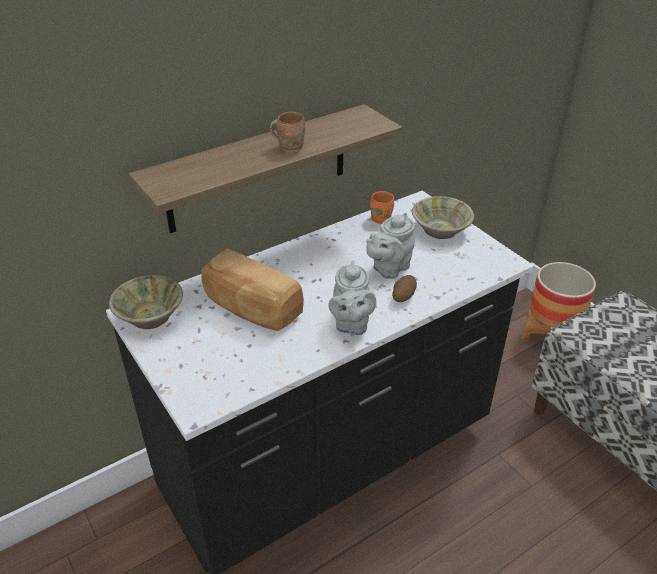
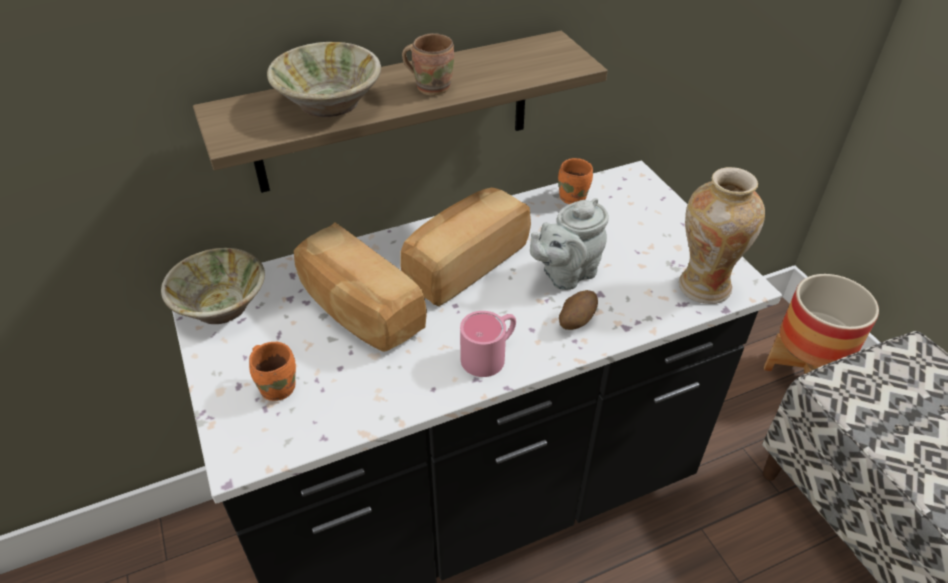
camera: 10 degrees right, 5 degrees up
grey teapot [328,260,376,335] -> pink mug [460,311,516,377]
beige bowl [412,196,474,239] -> beige bowl moved to [267,42,381,117]
none -> orange mug [249,342,296,401]
none -> bread [400,188,531,306]
none -> vase [679,167,765,304]

